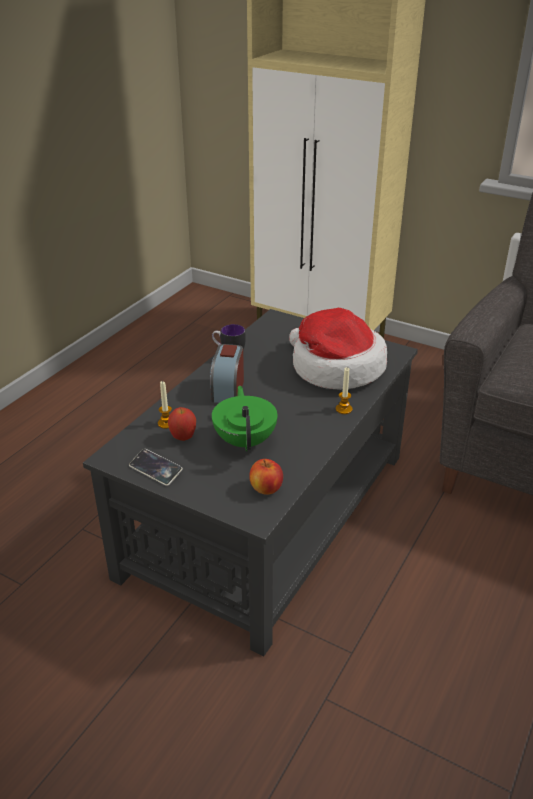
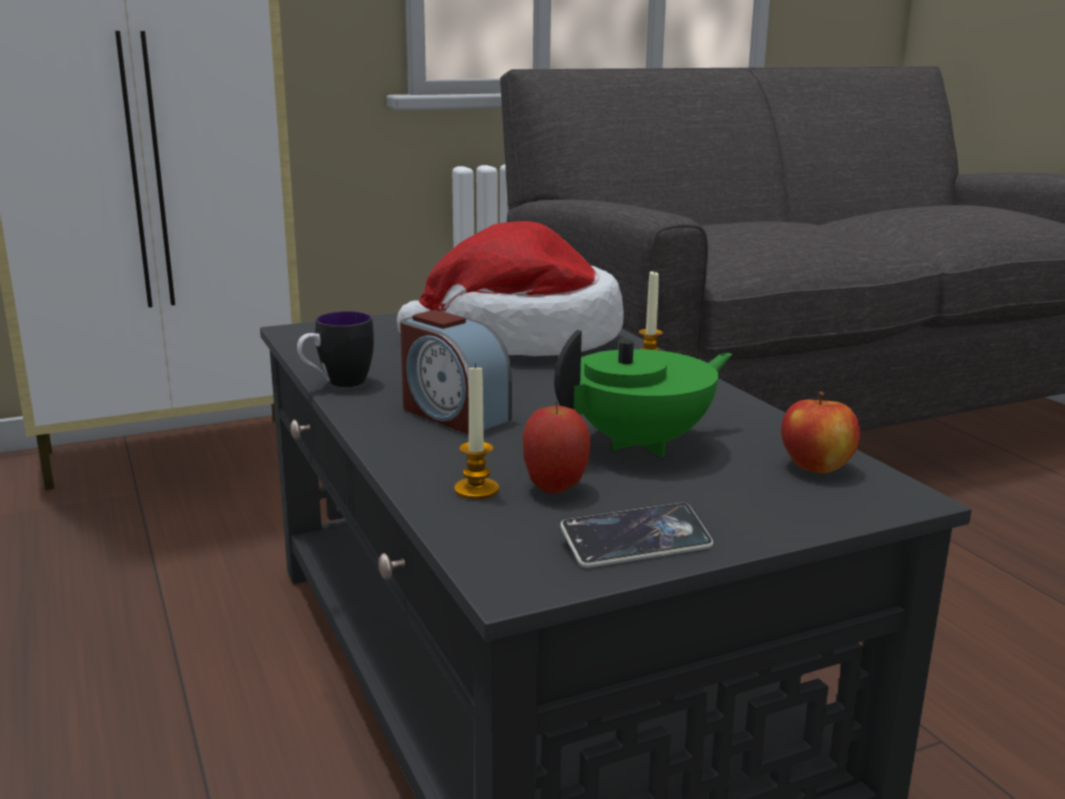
camera: 55 degrees left, 15 degrees down
green teapot [212,386,278,451] -> green teapot turned 120 degrees clockwise [554,330,732,457]

